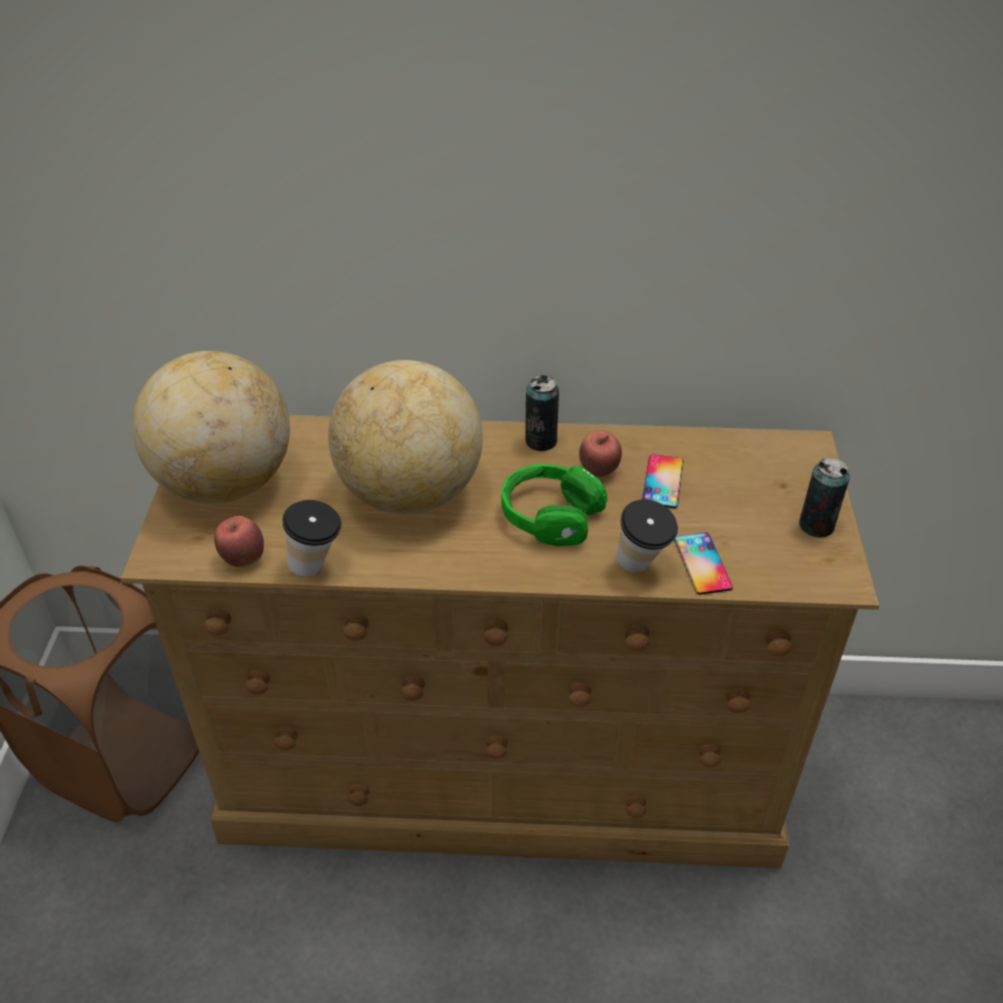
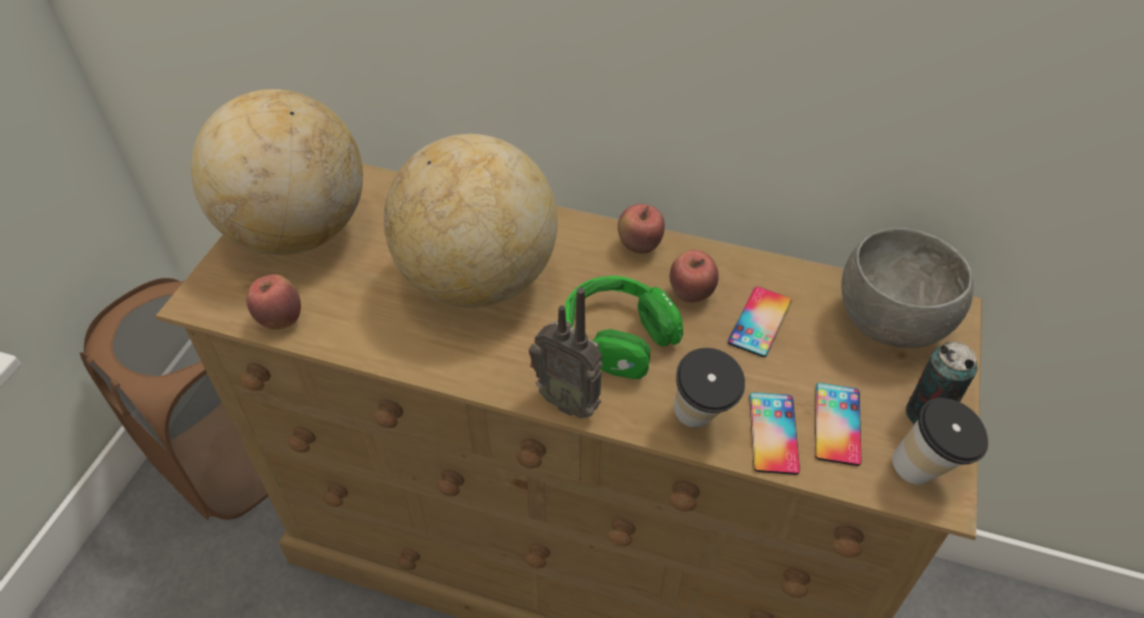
camera: 15 degrees right, 5 degrees up
cup [282,500,342,577] -> cup moved to [892,398,988,485]
can [525,375,559,451] -> apple [618,204,665,254]
none -> radio [529,287,603,418]
none -> phone [815,383,861,466]
none -> grey bowl [841,228,974,348]

